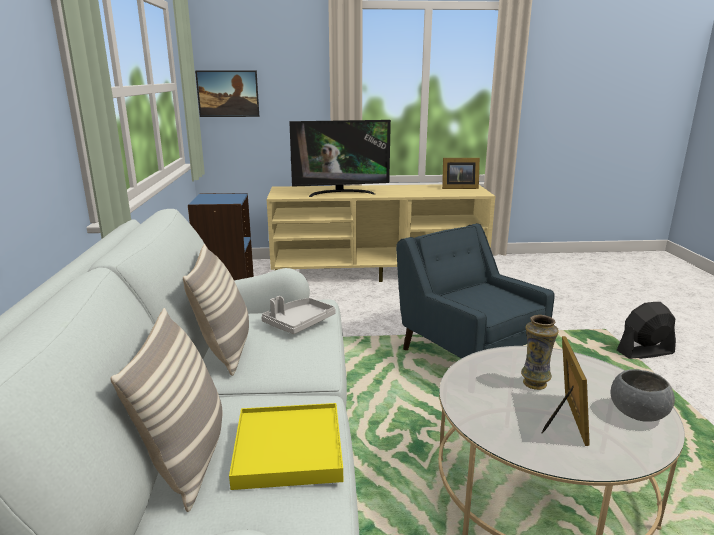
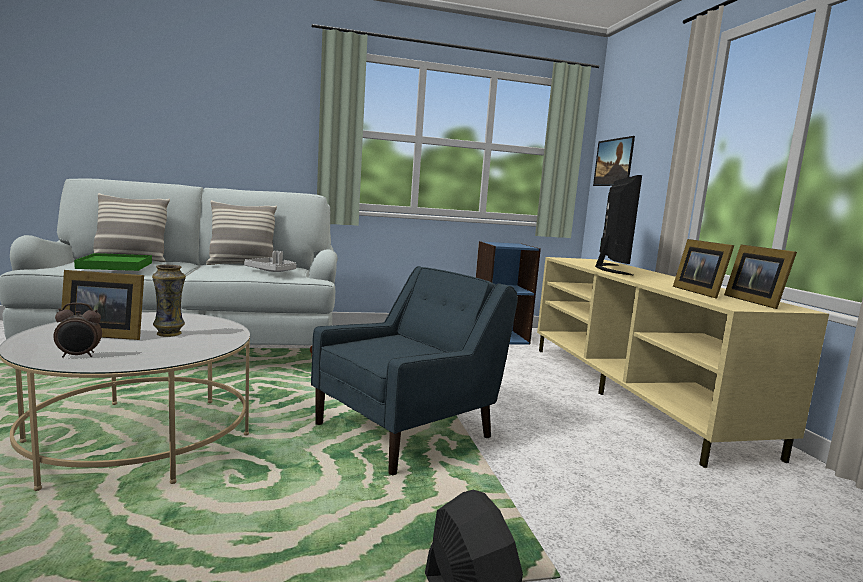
camera: 80 degrees right, 10 degrees down
yellow tray [229,403,343,490] -> green tray [74,253,152,271]
television [289,120,391,197] -> television turned 150 degrees counterclockwise [595,175,642,275]
grey bowl [610,369,675,422] -> alarm clock [54,303,102,358]
none -> picture frame [673,239,734,299]

